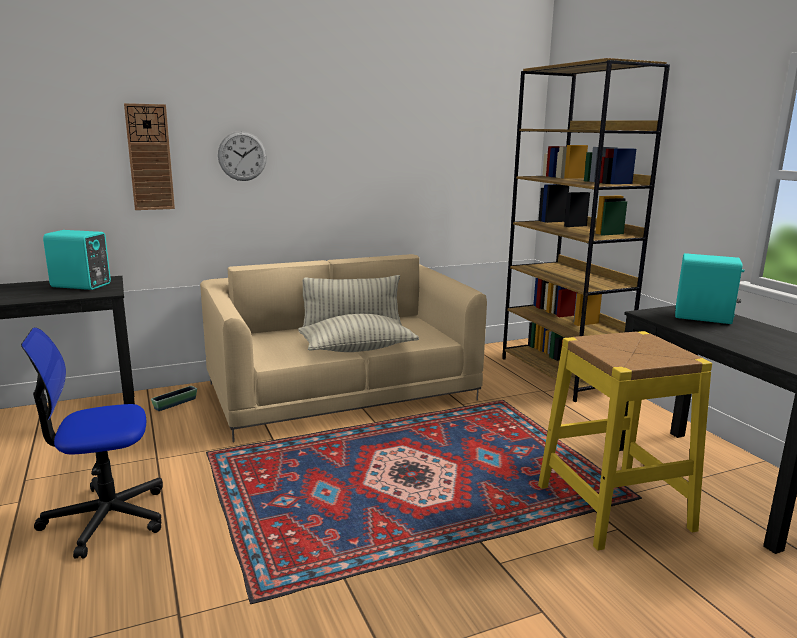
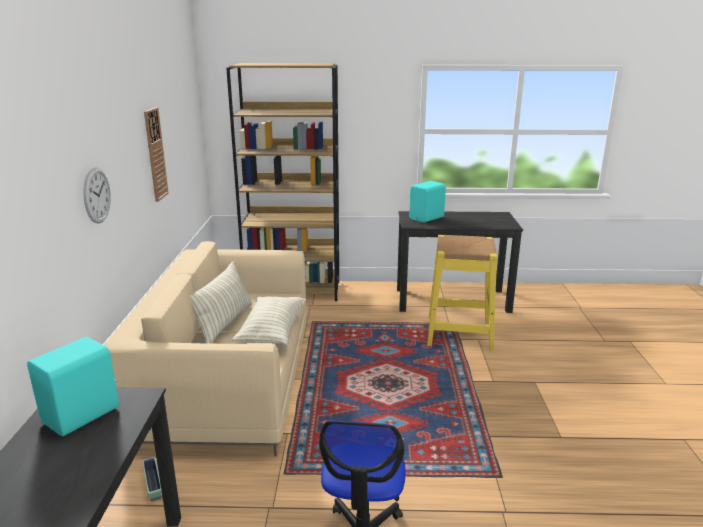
camera: 65 degrees left, 5 degrees up
wall clock [124,103,175,210] -> wall clock moved to [144,107,169,202]

